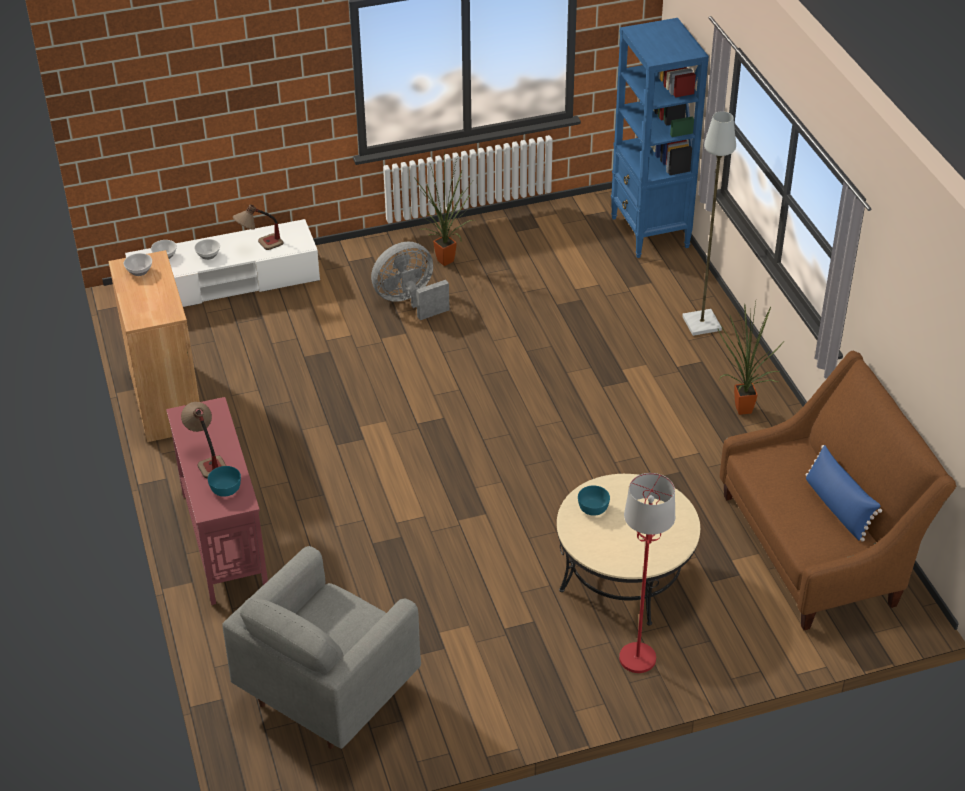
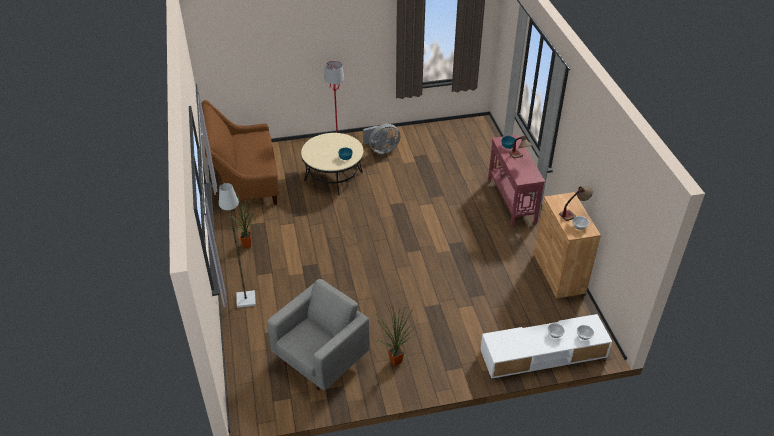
camera: 175 degrees left, 0 degrees up
grey armchair [222,546,421,749] -> grey armchair moved to [267,279,370,391]
table lamp [233,204,284,250] -> table lamp moved to [559,186,593,221]
grey fan [371,242,449,320] -> grey fan moved to [363,124,400,154]
blue bookcase [611,18,709,258] -> none
blue pillow [805,445,882,542] -> none

